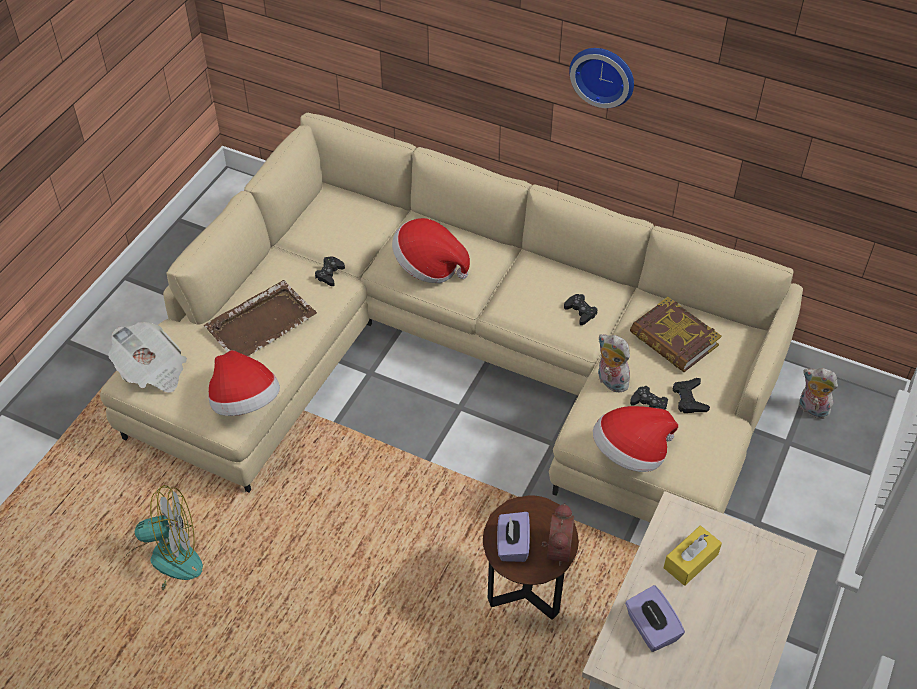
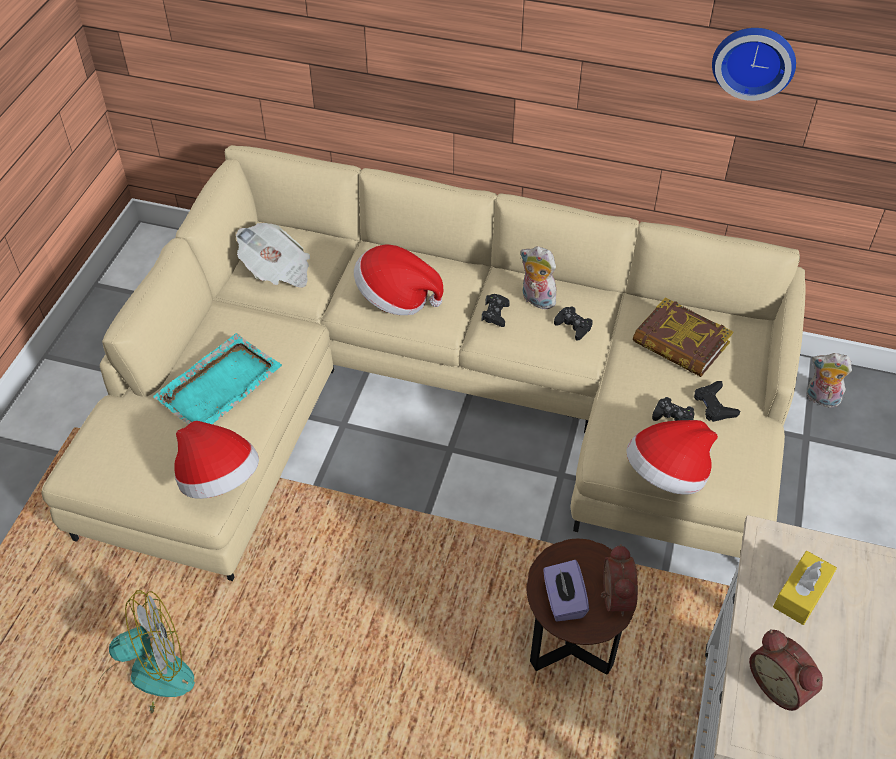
camera: 10 degrees left, 0 degrees up
newspaper [108,322,187,393] -> newspaper moved to [236,223,310,288]
brown tray [204,280,317,356] -> turquoise tray [153,333,282,425]
black game controller [315,256,345,286] -> black game controller moved to [482,294,510,327]
wall clock [569,48,634,108] -> wall clock moved to [712,28,796,101]
plush toy [598,334,630,393] -> plush toy moved to [520,246,558,310]
purple tissue box [625,585,685,652] -> alarm clock [749,629,823,711]

